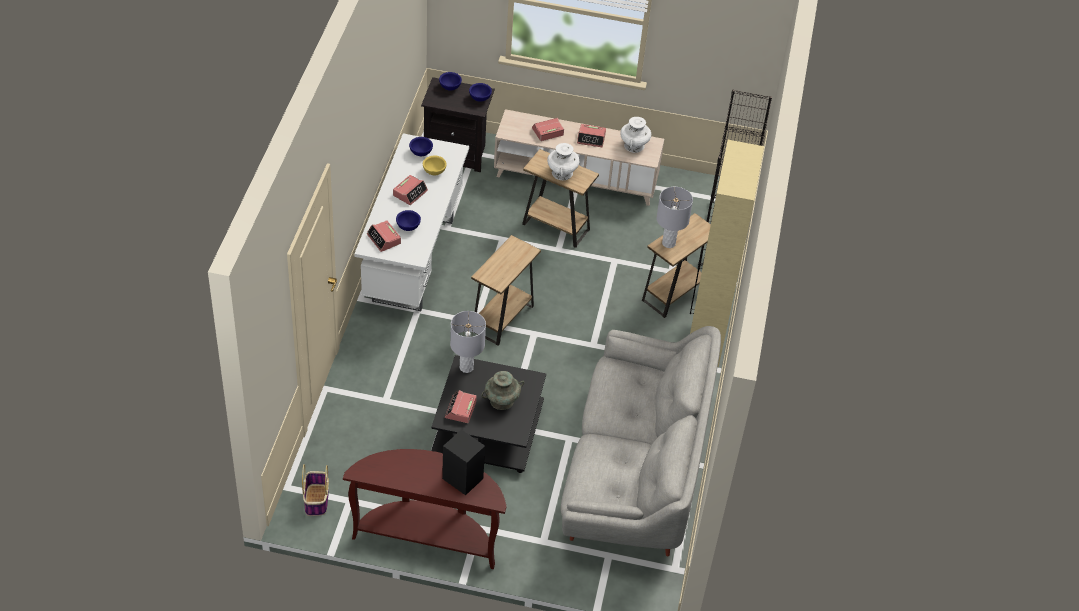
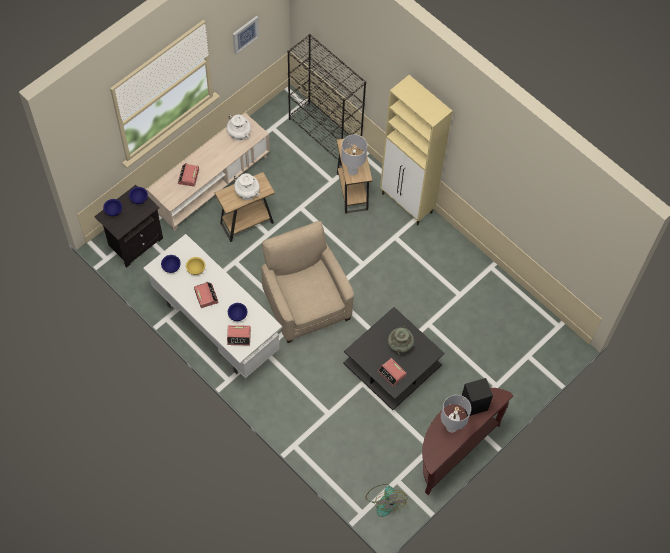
camera: 55 degrees left, 15 degrees up
basket [302,464,329,516] -> fan [366,484,407,517]
grey table lamp [450,311,486,373] -> grey table lamp moved to [441,395,471,433]
brown side table [471,235,541,346] -> beige armchair [261,221,354,343]
grey sofa [561,326,721,557] -> none
alarm clock [577,124,606,148] -> none
none -> picture [233,16,259,54]

